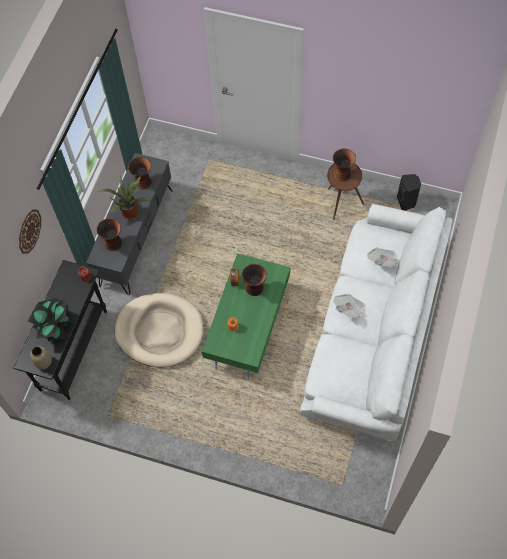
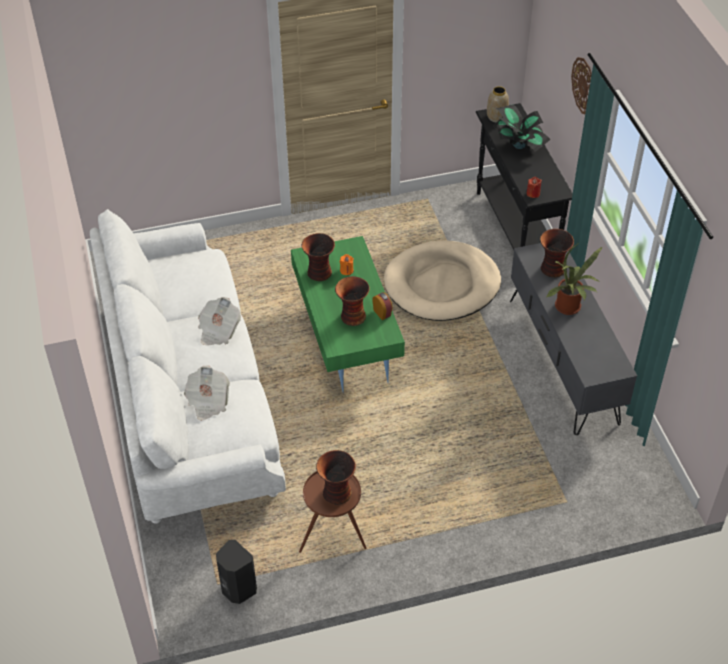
camera: 145 degrees right, 15 degrees down
vase [128,157,152,190] -> vase moved to [302,233,335,281]

